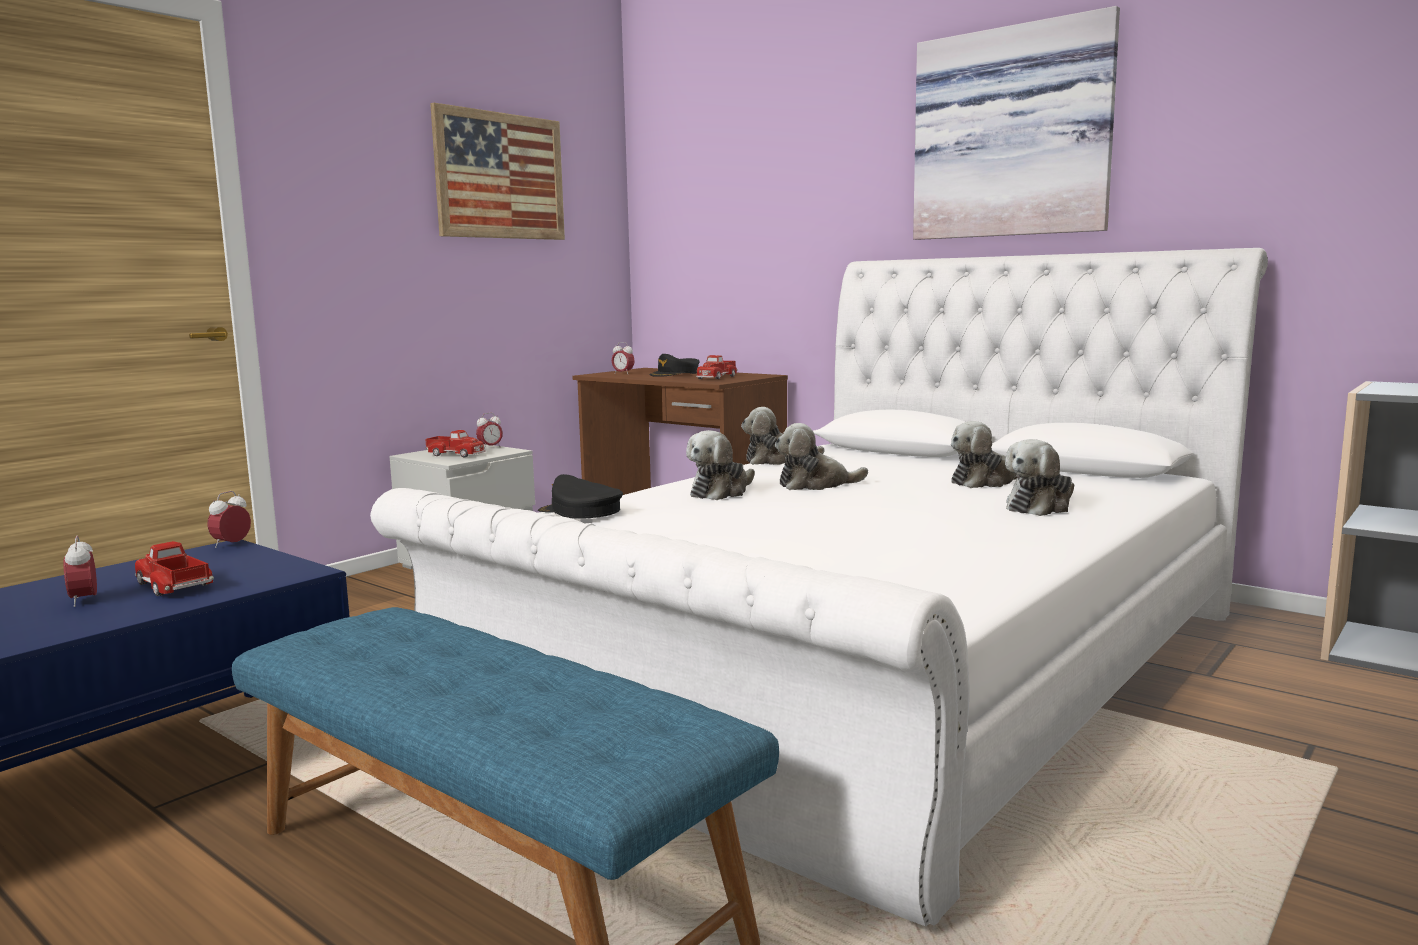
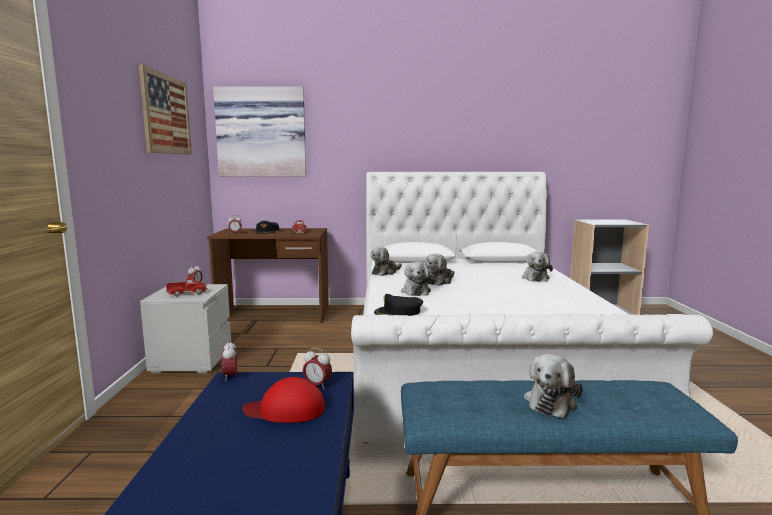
camera: 40 degrees left, 0 degrees up
alarm clock [64,536,97,607] -> alarm clock moved to [303,348,332,388]
toy truck [135,541,214,596] -> red cap [242,377,325,423]
picture [913,6,1120,240] -> picture moved to [213,87,306,177]
plush toy [951,421,1017,488] -> plush toy moved to [524,354,583,418]

